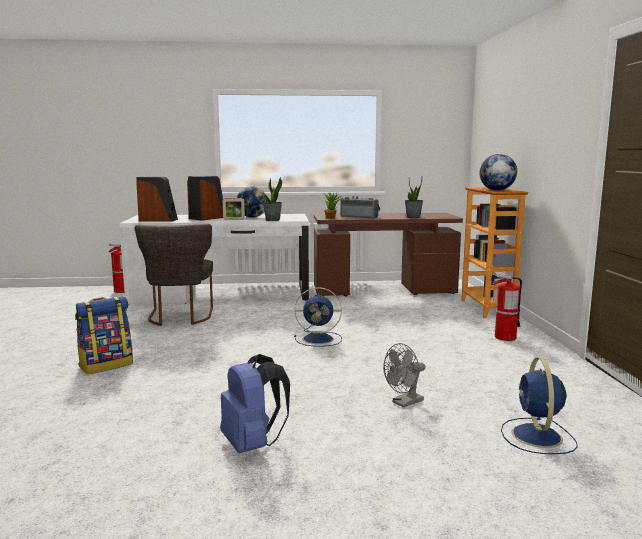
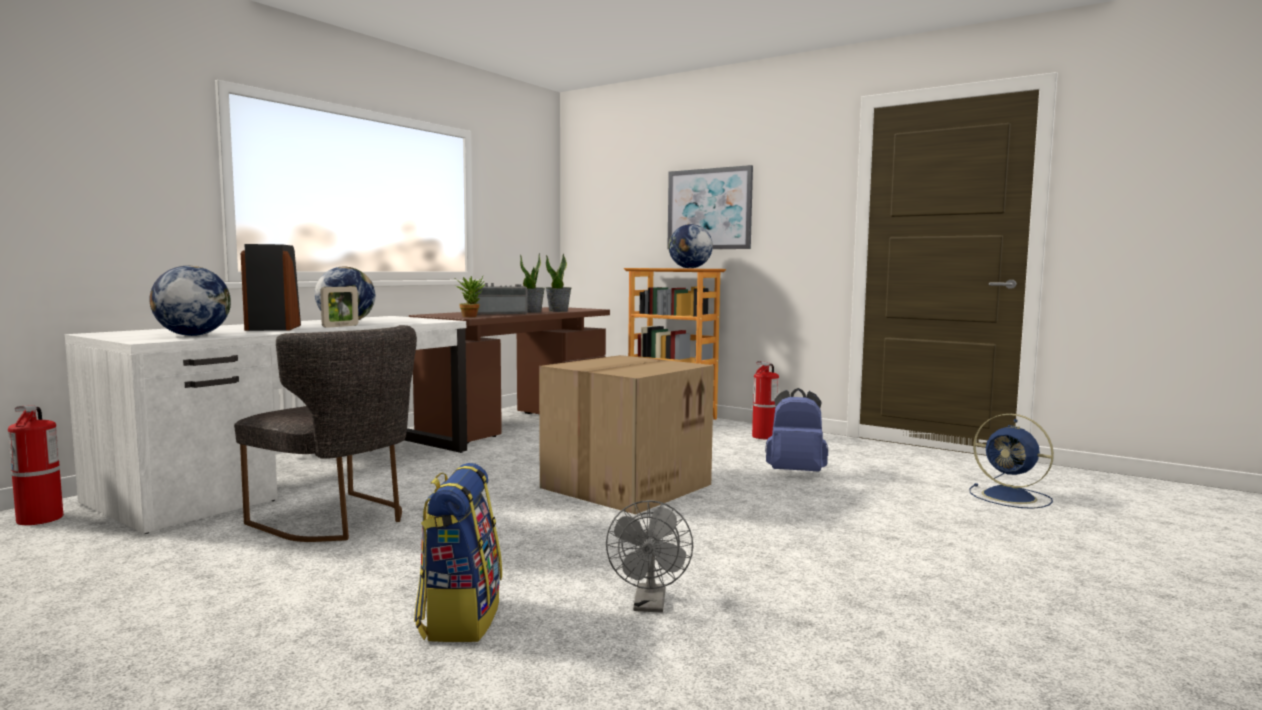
camera: 50 degrees left, 5 degrees down
speaker [136,176,178,222] -> globe [150,266,231,336]
blue backpack [220,354,290,453] -> blue backpack moved to [765,388,828,472]
potted plant [263,177,282,221] -> potted plant moved to [520,253,545,313]
blue fan [294,287,342,347] -> cardboard box [539,355,714,514]
grey fan [383,343,426,407] -> grey fan moved to [606,500,693,613]
none -> picture [667,165,753,250]

